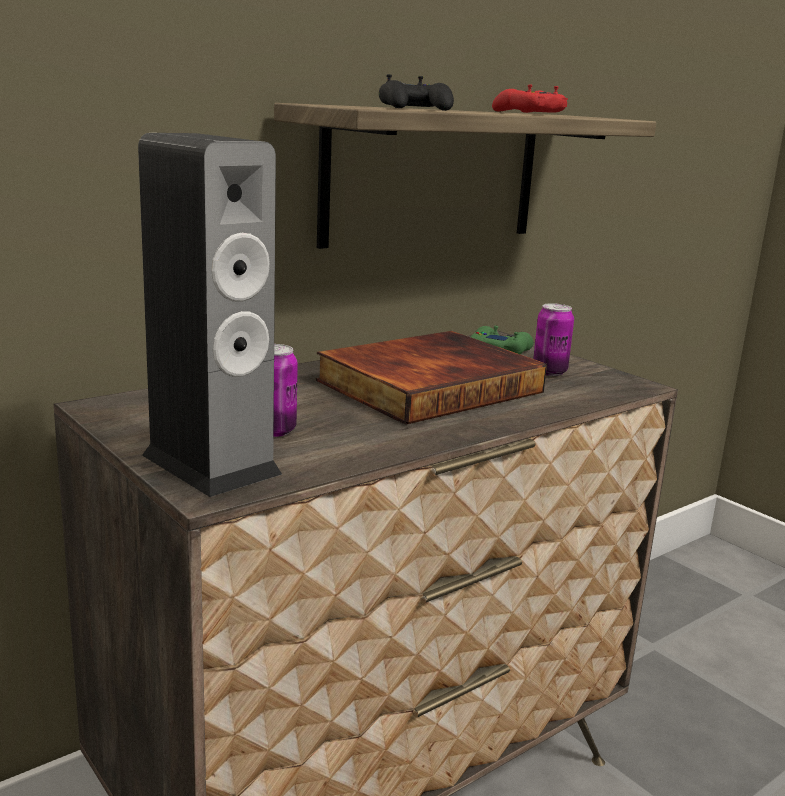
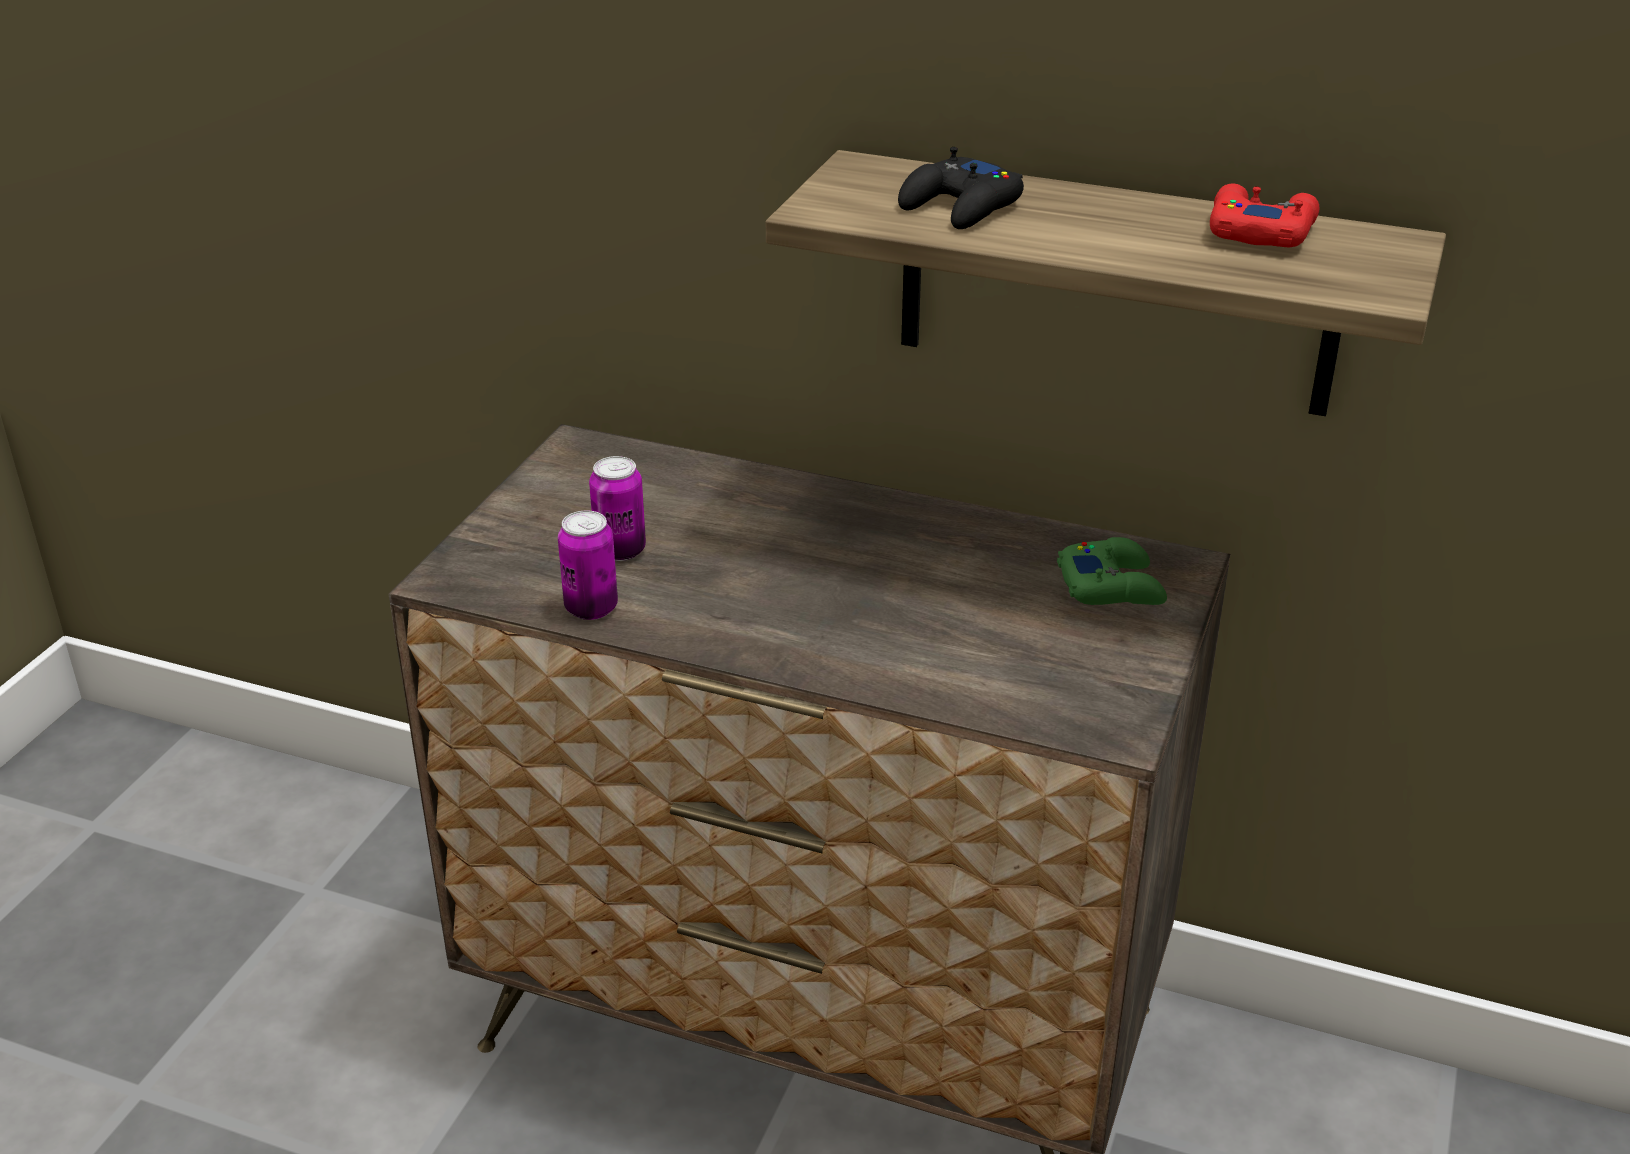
camera: 60 degrees right, 15 degrees up
speaker [138,133,282,497] -> none
book [316,331,547,425] -> none
can [533,303,574,376] -> can moved to [558,510,618,620]

